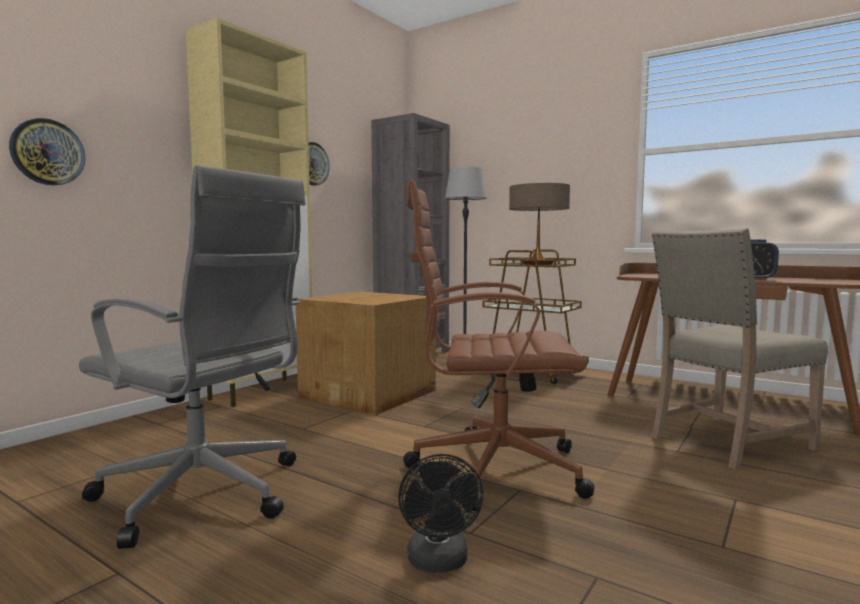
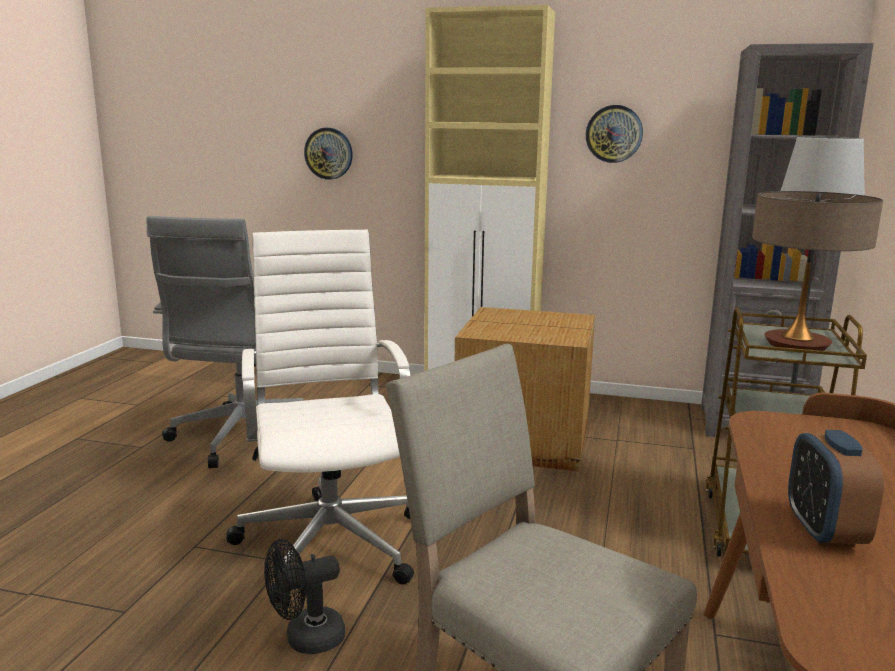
camera: 70 degrees right, 10 degrees up
black fan [398,454,483,573] -> black fan moved to [264,539,345,654]
brown office chair [403,180,594,511] -> white office chair [227,230,414,603]

